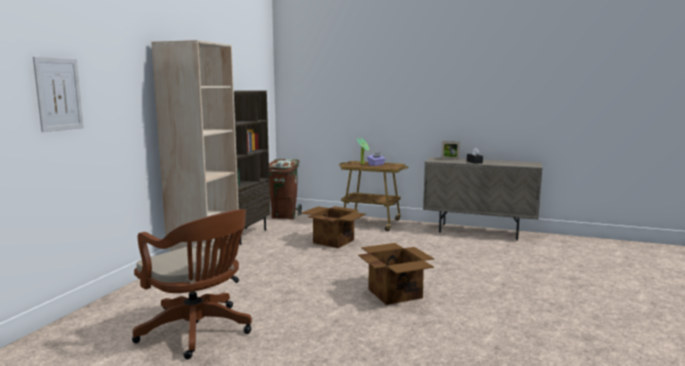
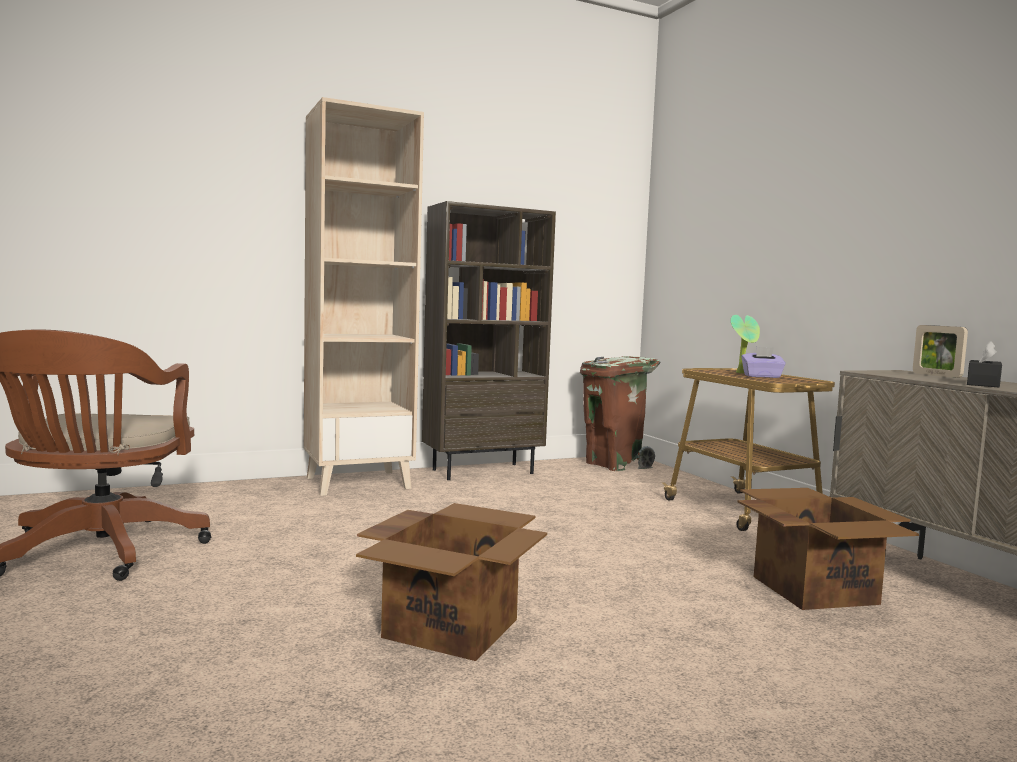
camera: 45 degrees right, 5 degrees down
picture [33,57,84,132] -> none
cardboard box [301,206,366,248] -> cardboard box moved to [737,488,919,610]

